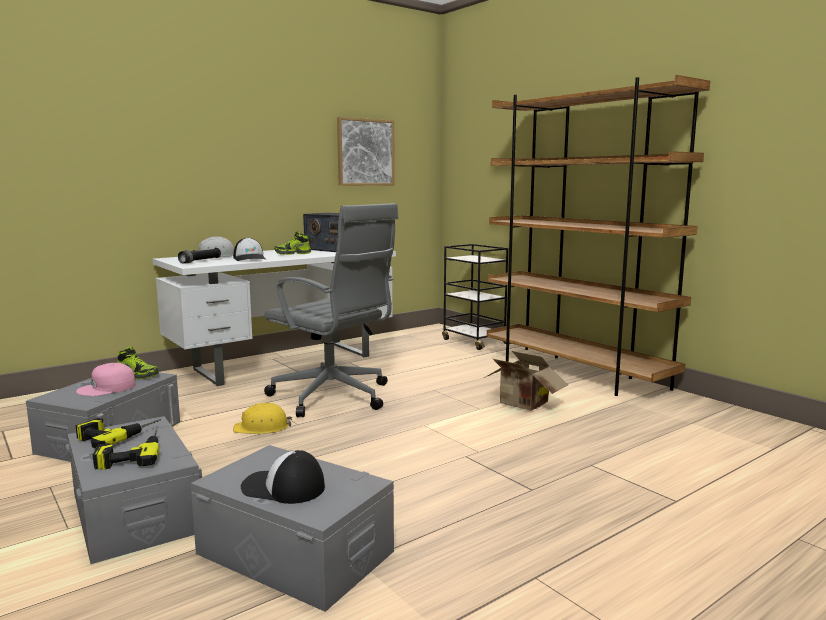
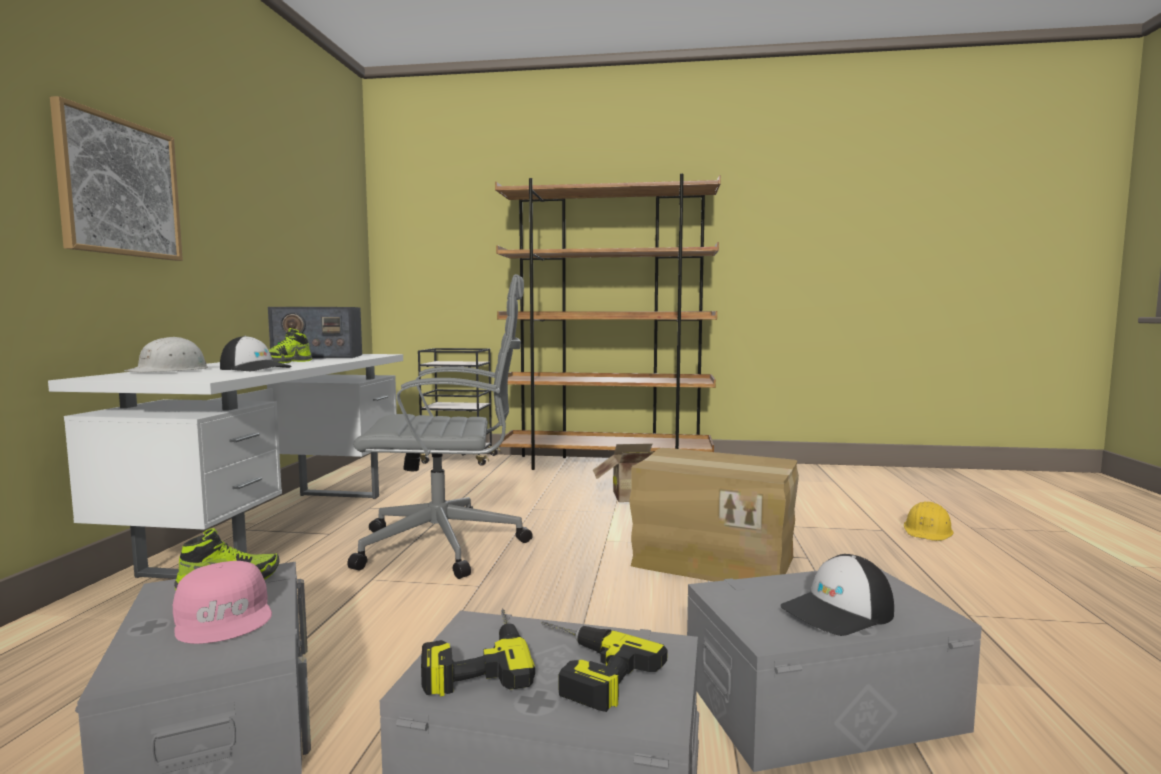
camera: 45 degrees left, 5 degrees down
pink cap [76,363,135,396] -> pink cap turned 45 degrees counterclockwise [173,561,272,644]
black flashlight [178,248,221,263] -> none
yellow hard hat [233,402,292,434] -> yellow hard hat moved to [904,501,954,541]
picture [337,117,395,186] -> picture moved to [50,96,183,261]
none -> cardboard box [630,448,799,581]

